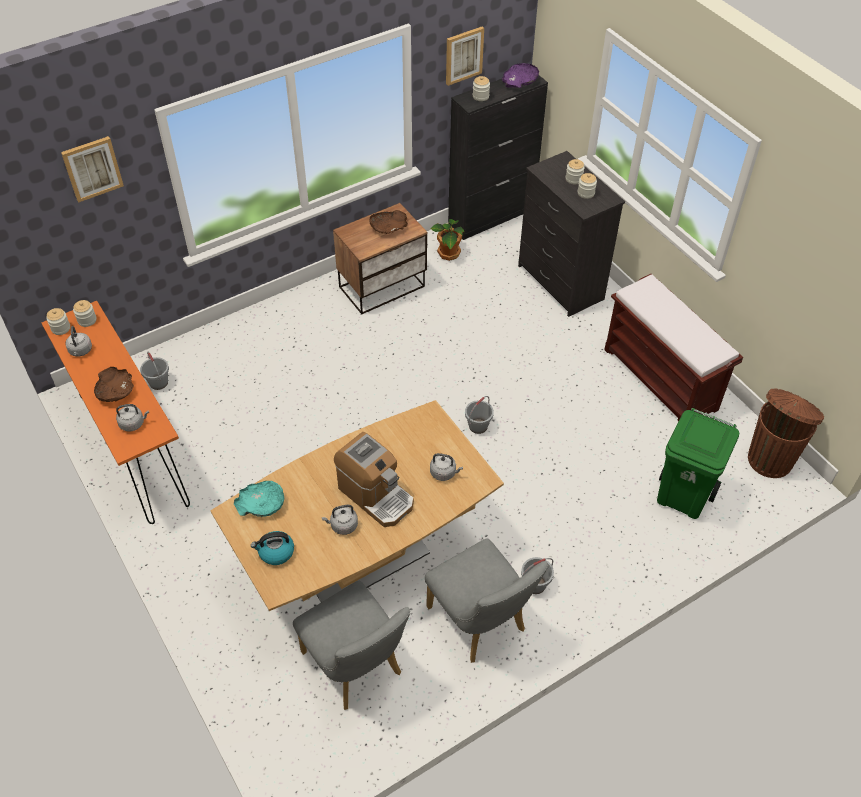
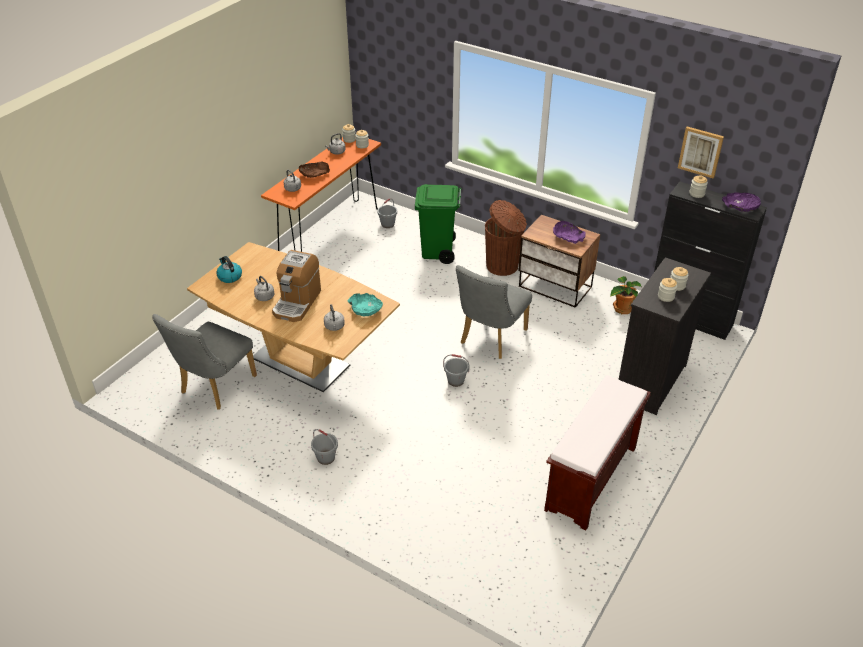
camera: 65 degrees right, 10 degrees down
picture [61,136,124,202] -> none
turquoise bowl [234,481,285,517] -> turquoise bowl moved to [348,293,383,317]
brown bowl [369,210,408,234] -> purple bowl [553,221,586,244]
grey chair [425,538,548,663] -> grey chair moved to [456,265,532,359]
green trash can [657,408,739,519] -> green trash can moved to [415,184,461,264]
brown trash can [748,389,824,478] -> brown trash can moved to [485,200,527,276]

